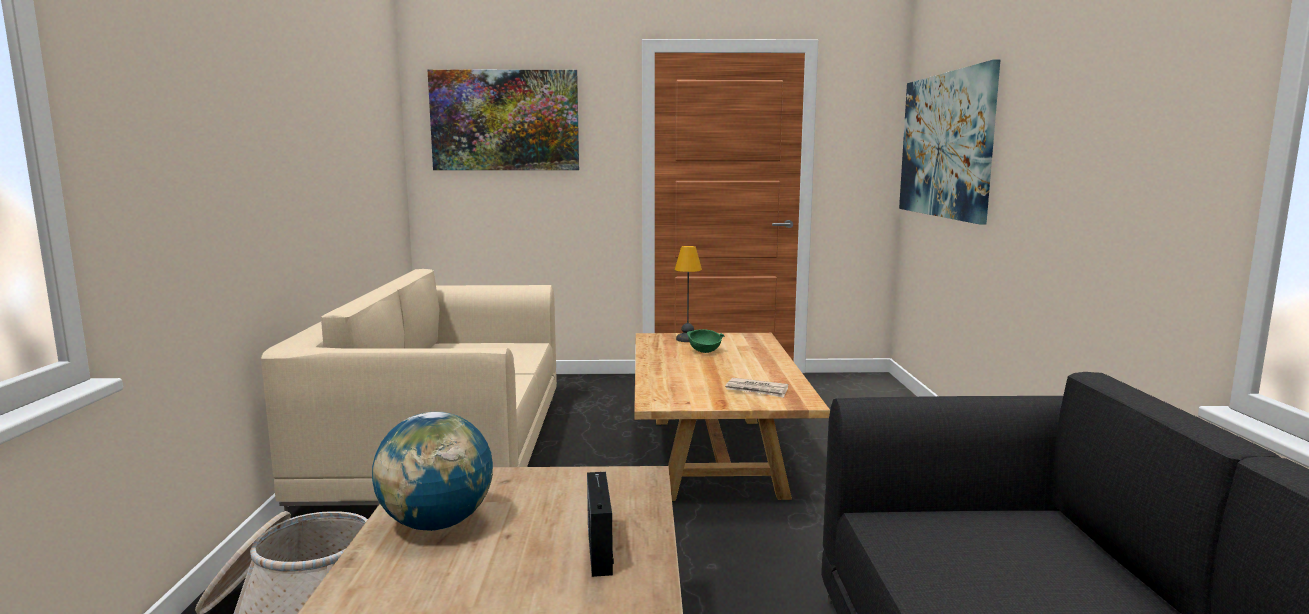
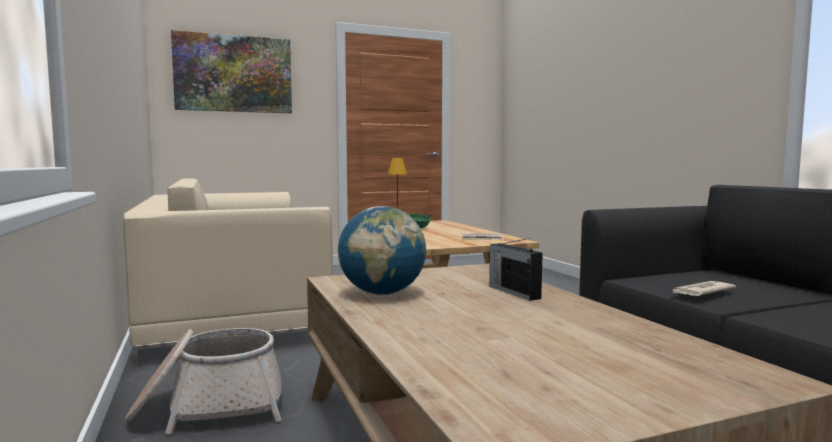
camera: 20 degrees left, 5 degrees down
picture [899,60,1000,224] -> none
none -> newspaper [672,281,736,296]

